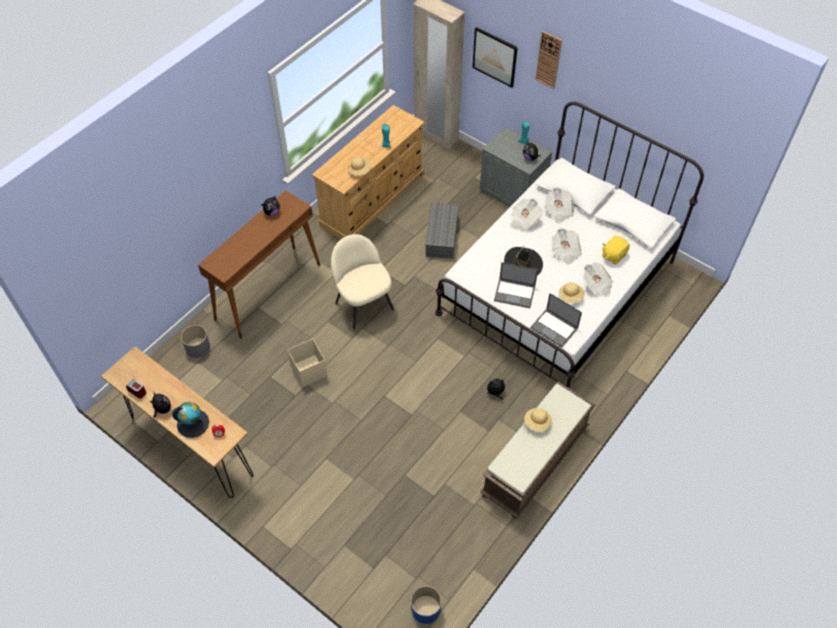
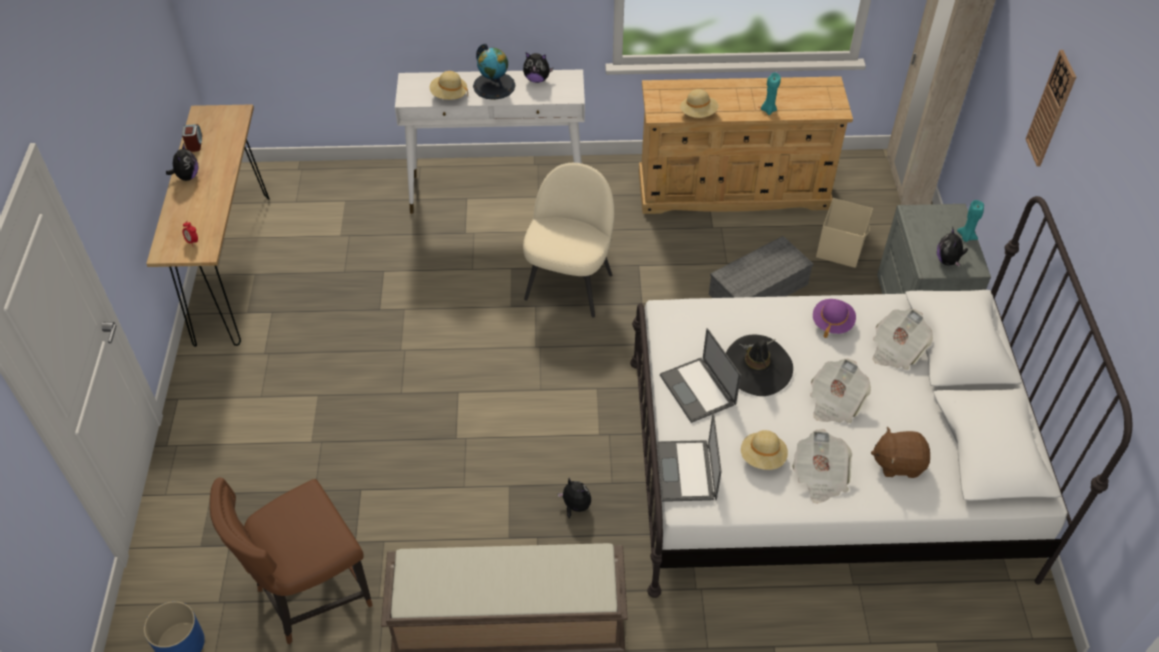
camera: 50 degrees right, 5 degrees down
globe [172,402,209,438] -> globe moved to [473,44,516,100]
grey planter [181,325,210,358] -> none
brown console table [198,190,320,339] -> white console table [395,69,585,214]
beige storage box [287,338,328,387] -> beige storage box moved to [816,198,873,268]
picture [473,27,518,88] -> none
newspaper [510,199,542,232] -> purple hat [813,299,856,338]
beige hat [524,408,552,432] -> beige hat moved to [430,71,468,100]
yellow plush toy [602,236,630,264] -> brown plush toy [871,427,930,478]
none -> brown chair [210,477,373,645]

